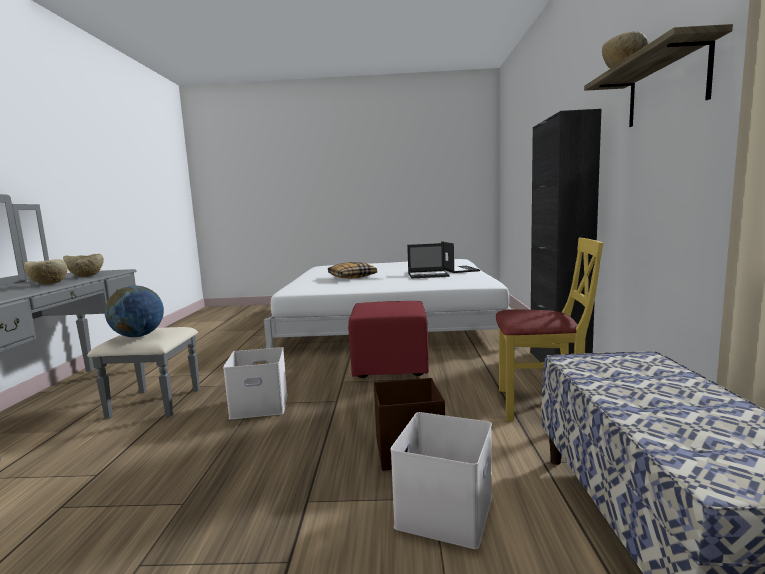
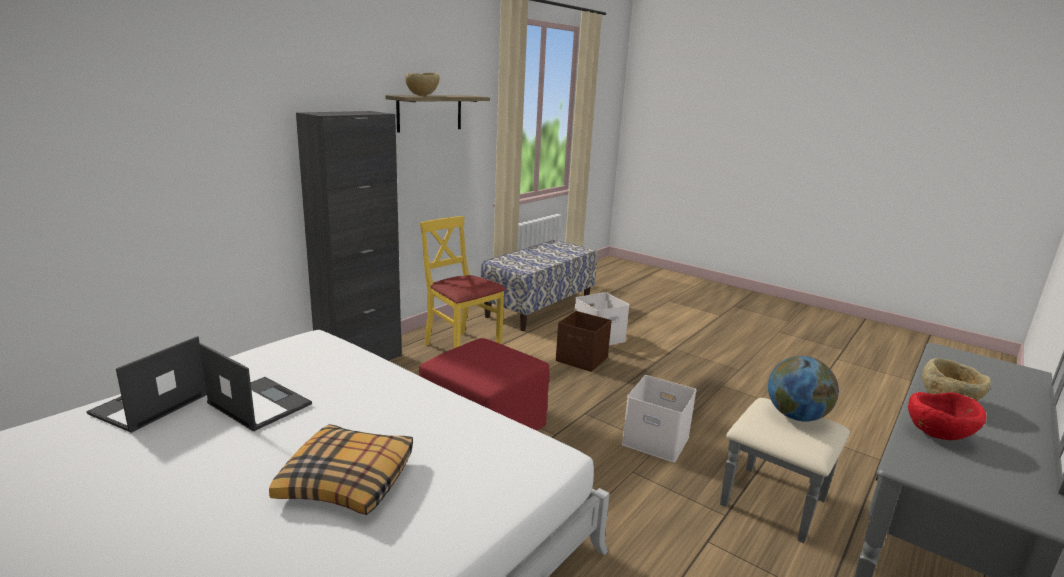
camera: 145 degrees left, 10 degrees up
beige bowl [63,254,104,277] -> red bowl [908,392,986,440]

